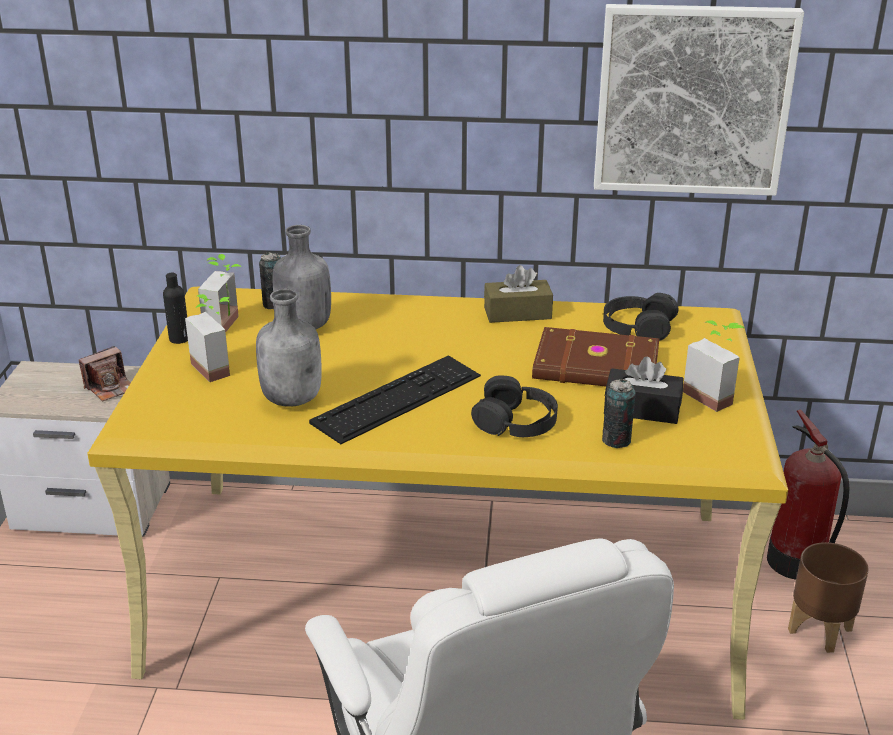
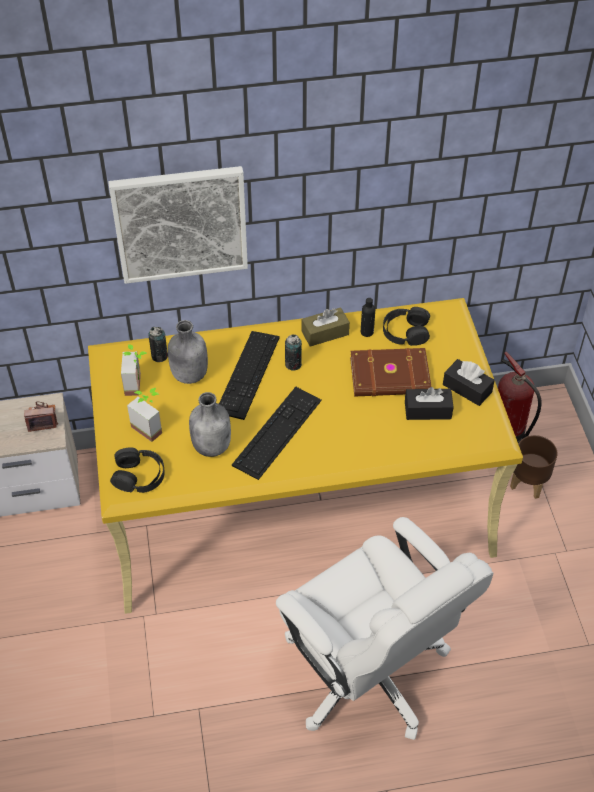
camera: 15 degrees left, 20 degrees up
camera [79,346,131,402] -> camera turned 135 degrees counterclockwise [24,401,58,432]
black bottle [163,273,188,344] -> black bottle moved to [361,298,375,337]
black headphones [471,375,558,437] -> black headphones moved to [110,447,165,493]
picture [594,4,804,196] -> picture moved to [108,166,248,284]
can [602,379,636,448] -> can moved to [285,334,302,371]
potted plant [683,320,746,412] -> black tissue box [443,359,495,406]
none -> keyboard [219,331,280,420]

